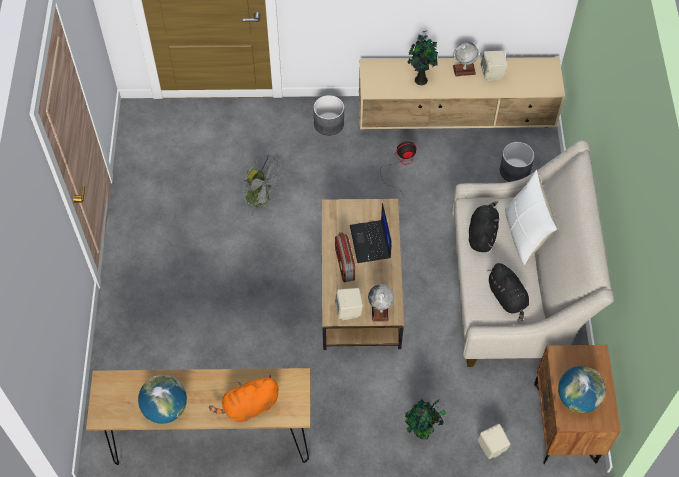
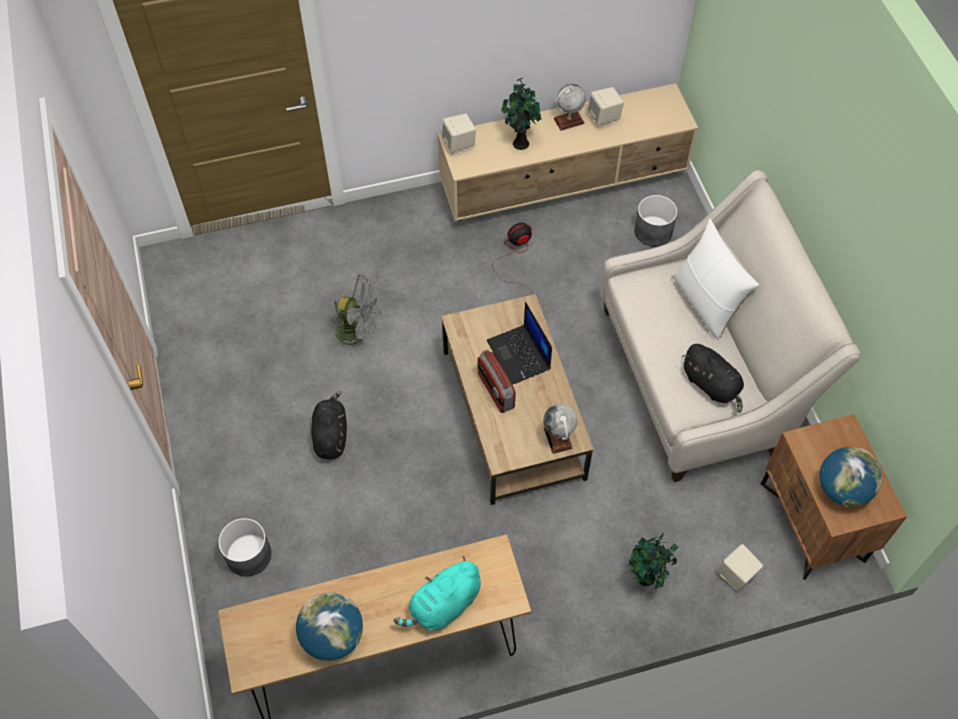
camera: 15 degrees left, 0 degrees up
orange plush toy [209,374,279,422] -> turquoise plush toy [394,556,481,631]
grey planter [313,95,344,136] -> grey planter moved to [218,518,272,577]
beige speaker [335,288,363,320] -> beige speaker moved to [442,113,476,156]
black plush toy [469,201,499,252] -> black plush toy moved to [311,391,347,459]

